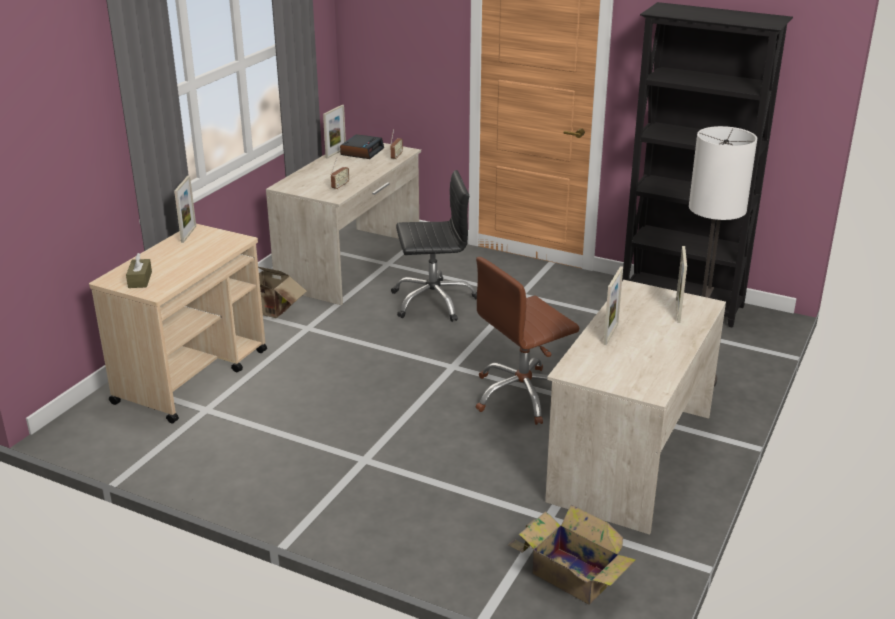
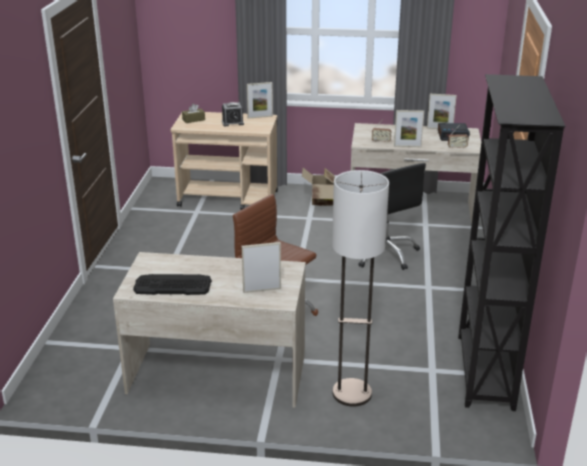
camera: 70 degrees right, 0 degrees up
cardboard box [508,504,636,605] -> none
picture frame [603,266,623,345] -> picture frame moved to [394,110,424,147]
none -> keyboard [133,274,212,295]
none -> alarm clock [222,102,244,126]

